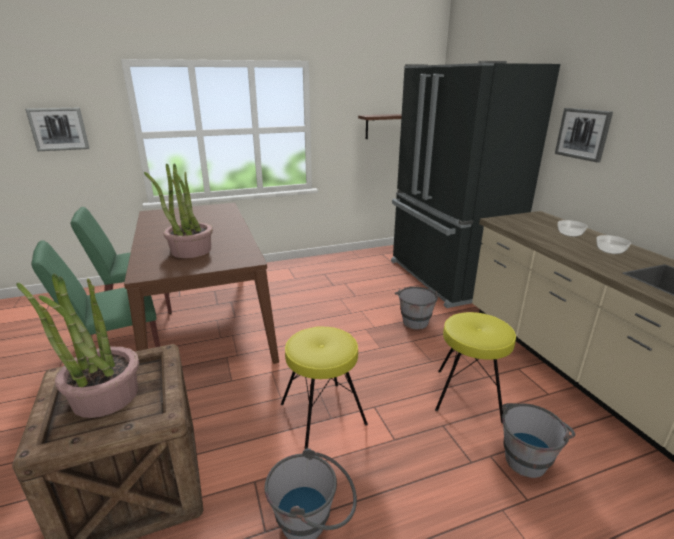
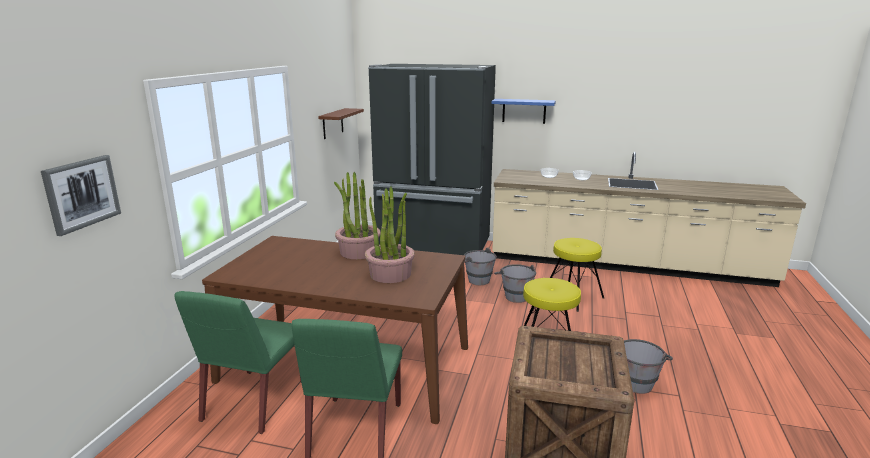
camera: 55 degrees left, 5 degrees down
potted plant [16,273,139,418] -> potted plant moved to [334,172,381,259]
grey bucket [502,403,575,478] -> grey bucket moved to [494,264,536,303]
picture [555,108,613,163] -> blue shelf [491,99,556,124]

